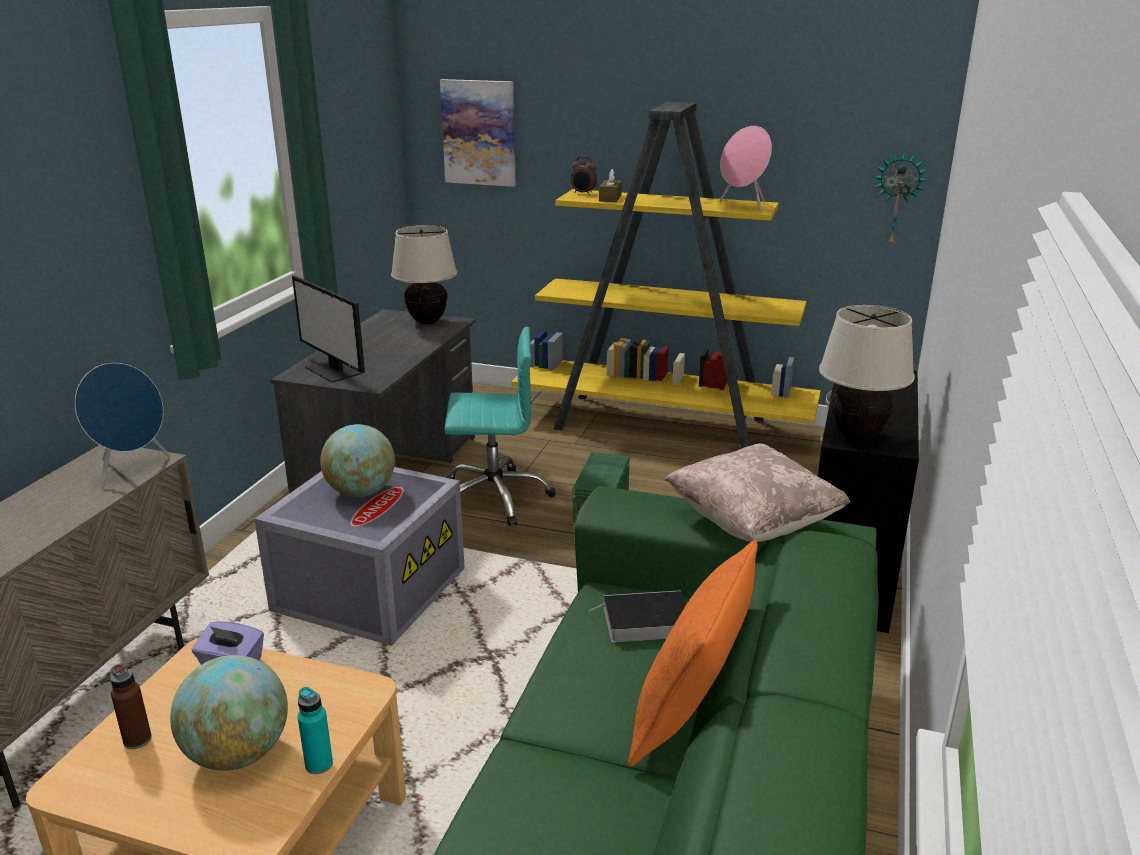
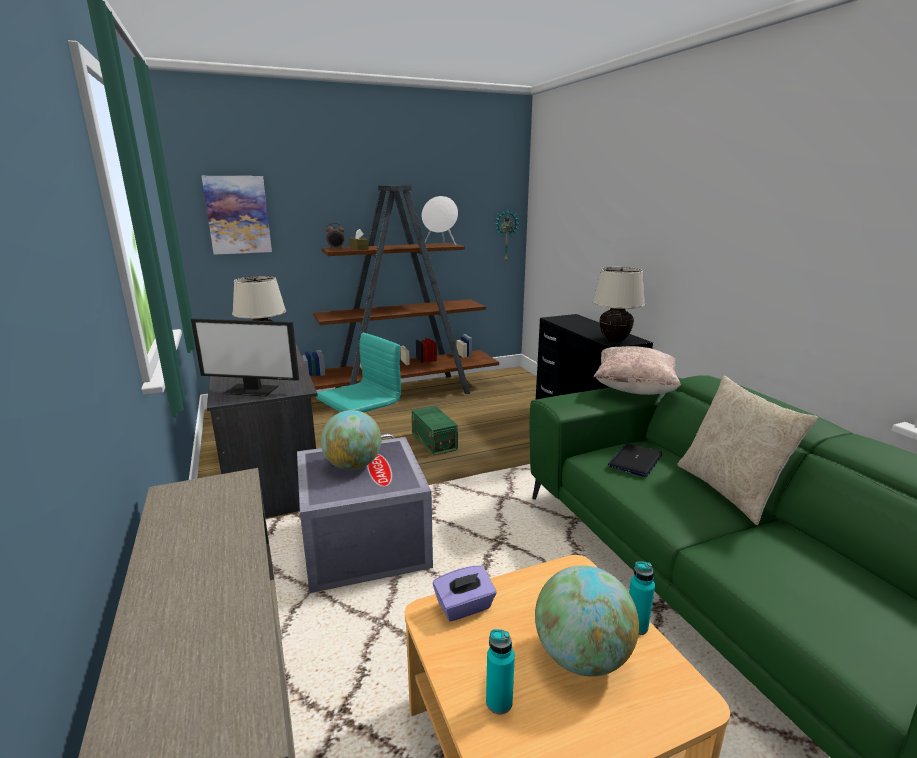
camera: 40 degrees left, 5 degrees down
blue speaker [75,363,171,488] -> none
brown bottle [110,664,152,749] -> turquoise bottle [486,629,515,714]
yellow bookcase [511,102,821,449] -> brown bookcase [302,185,499,394]
book [590,590,686,642] -> laptop [608,443,662,477]
orange pillow [628,540,758,767] -> beige pillow [677,376,818,525]
pink speaker [719,126,772,211] -> white speaker [422,196,458,246]

